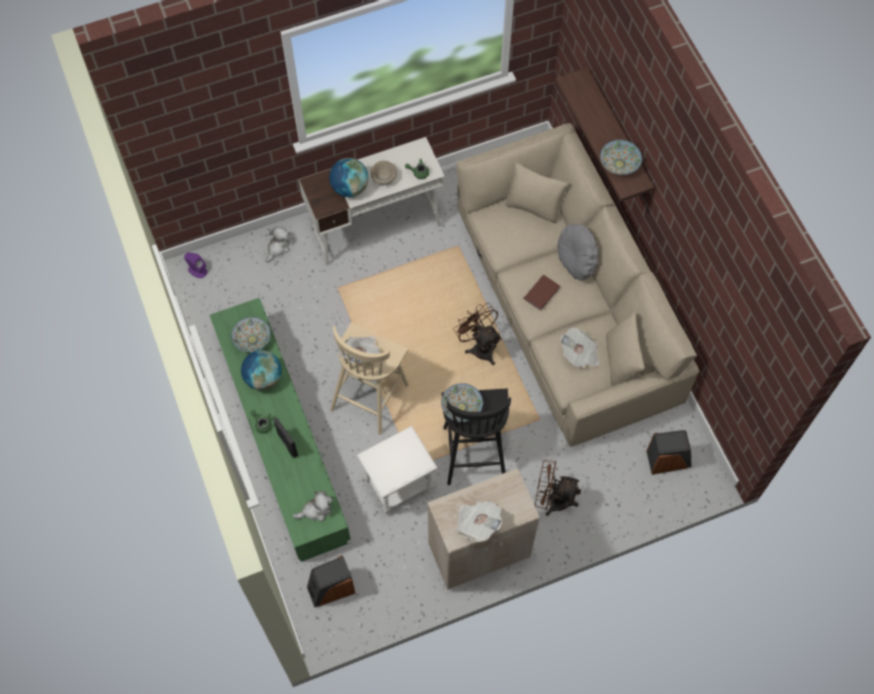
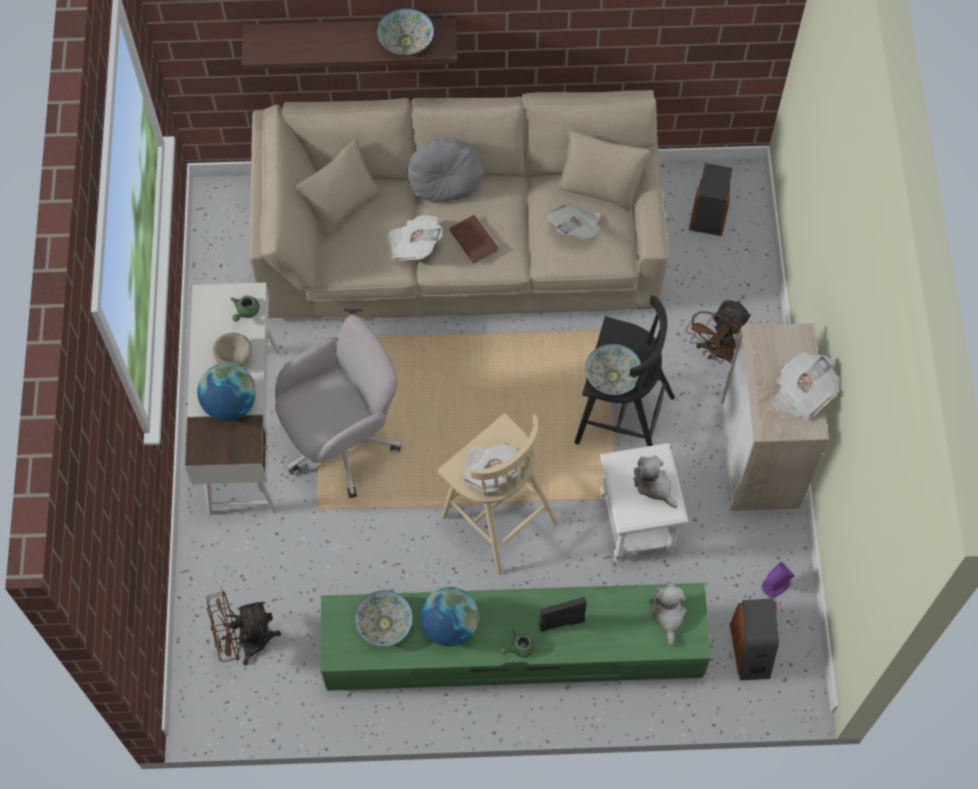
camera: 70 degrees left, 0 degrees up
purple speaker [184,252,207,278] -> purple speaker moved to [762,562,794,597]
plush toy [265,227,290,262] -> plush toy moved to [633,456,677,508]
brown fan [453,303,502,365] -> brown fan moved to [206,591,281,666]
none -> grey office chair [275,315,401,498]
none -> newspaper [388,215,442,261]

